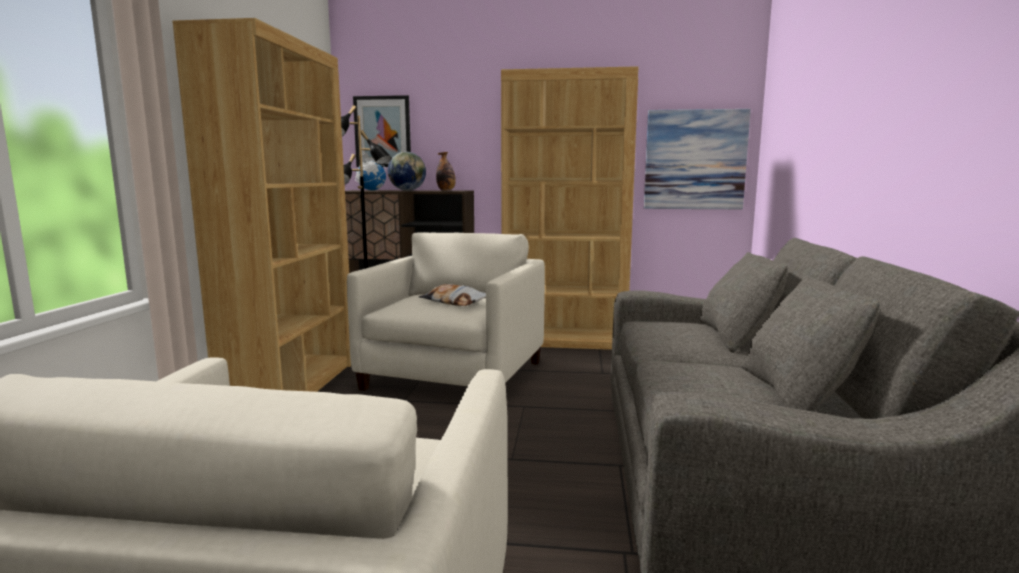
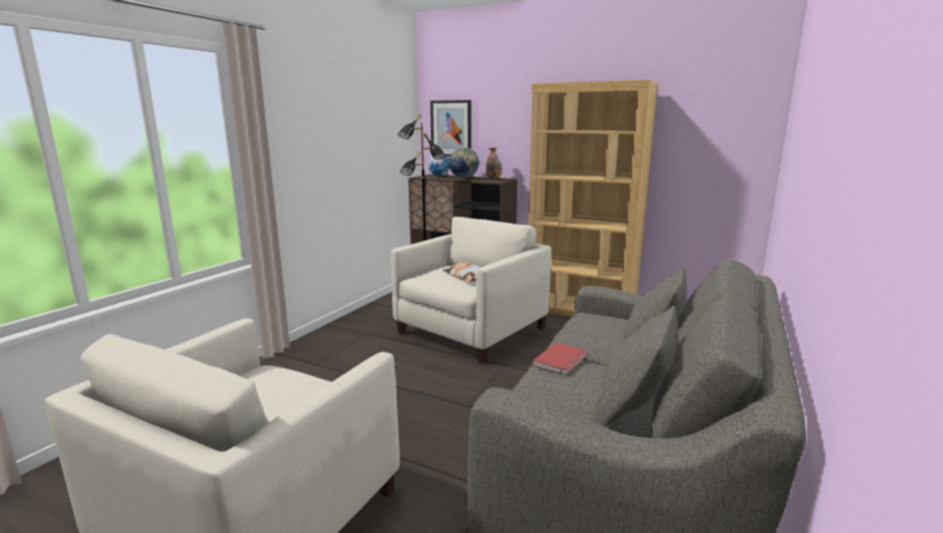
camera: 20 degrees right, 5 degrees up
brown bookcase [172,18,351,392] -> none
picture [644,109,751,209] -> none
none -> red book [532,343,587,375]

